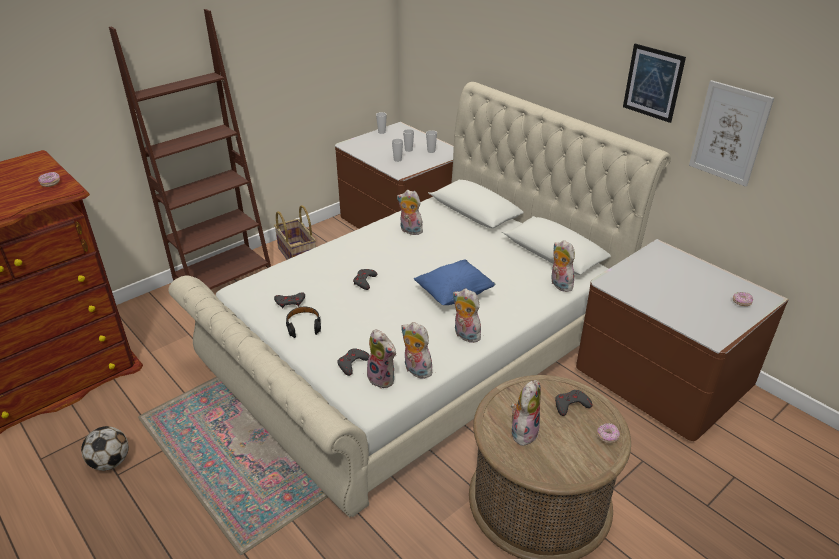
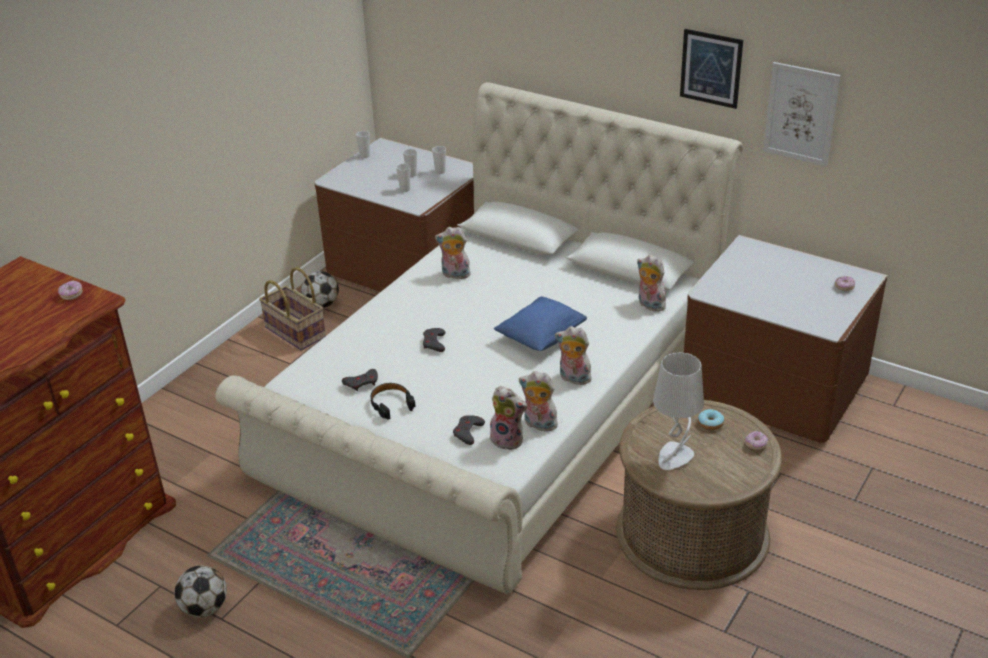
camera: 15 degrees left, 0 degrees up
brown bookcase [109,9,271,289] -> none
plush toy [511,380,541,446] -> grey table lamp [653,352,704,470]
grey game controller [555,390,593,416] -> donut [698,409,724,430]
none -> football [301,271,339,308]

